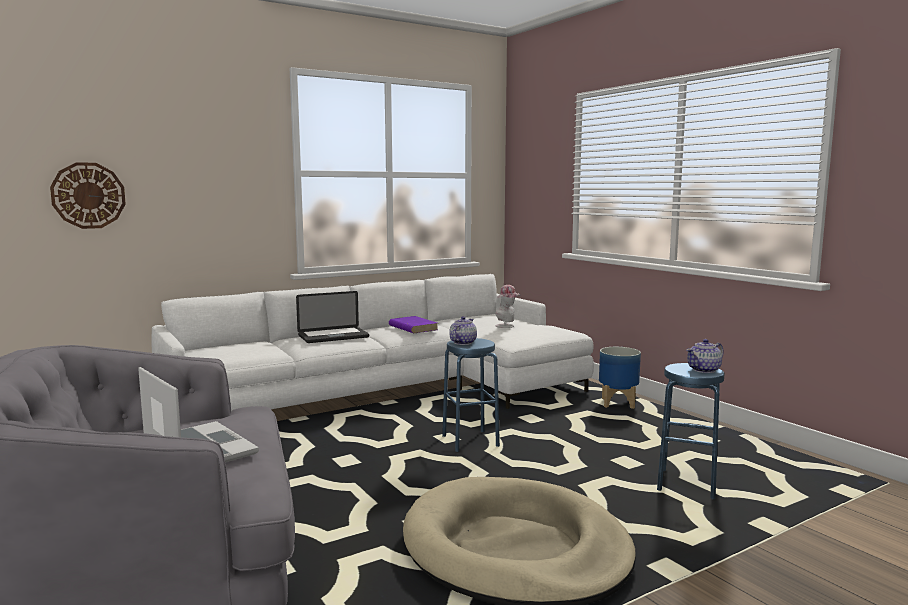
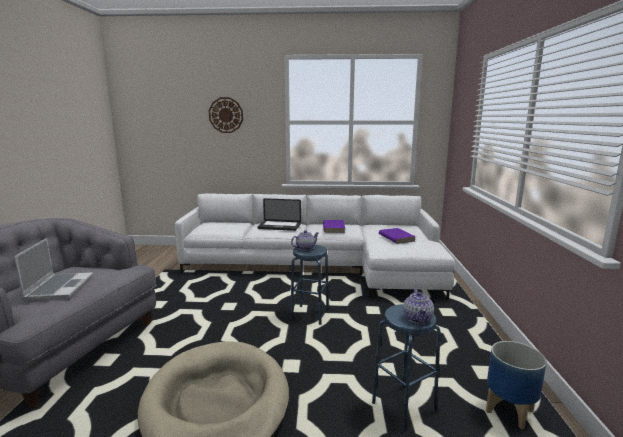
camera: 35 degrees right, 5 degrees up
wall clock [50,162,126,229] -> wall clock moved to [209,97,243,133]
hat [496,285,521,328] -> purple book [379,228,416,244]
planter [599,347,641,409] -> planter moved to [486,341,547,430]
teapot [686,339,724,373] -> teapot turned 90 degrees counterclockwise [403,289,434,324]

